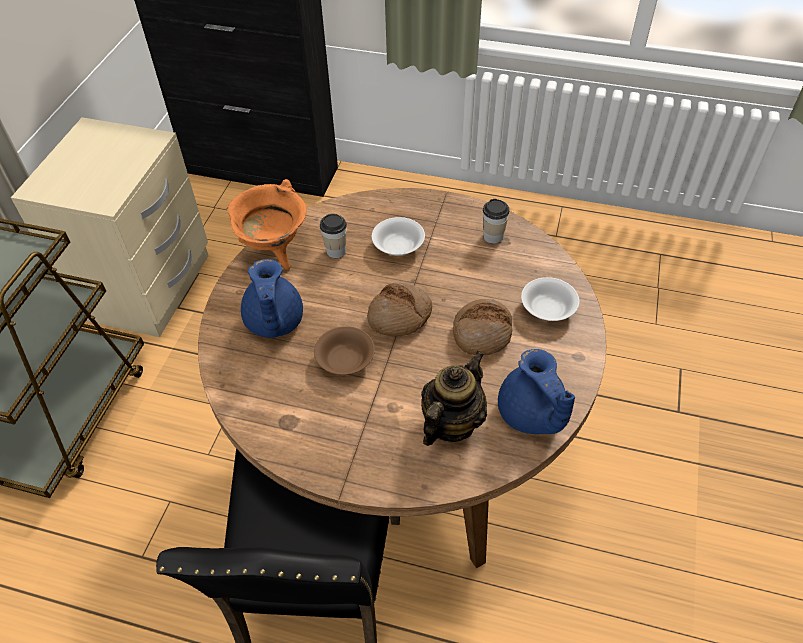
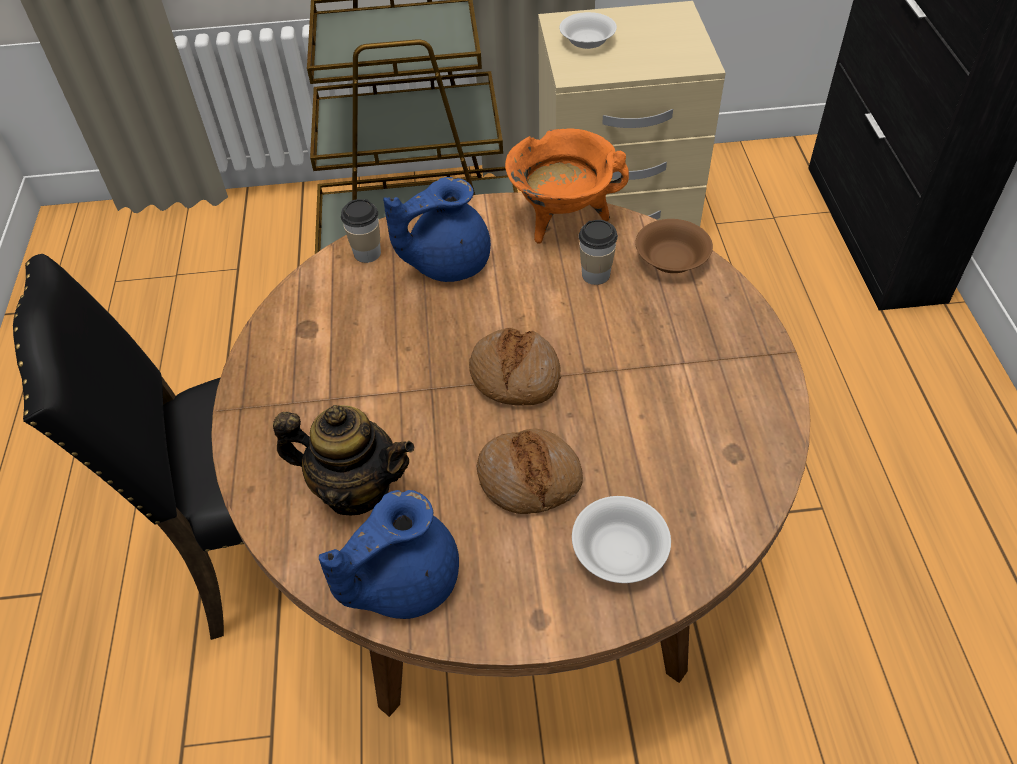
camera: 70 degrees right, 0 degrees up
brown bowl [314,326,375,375] -> brown bowl moved to [635,219,713,273]
white bowl [372,217,425,256] -> white bowl moved to [559,12,617,49]
cup [483,199,509,244] -> cup moved to [341,199,381,263]

